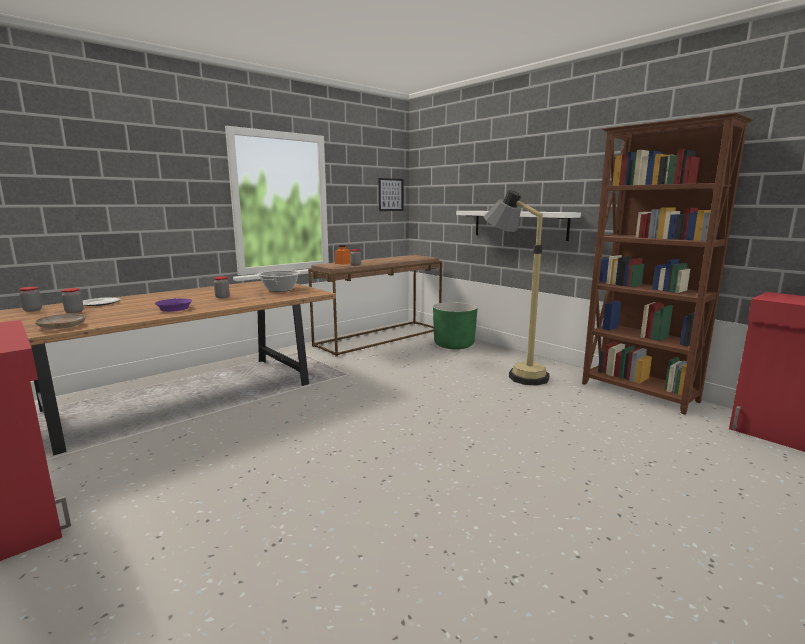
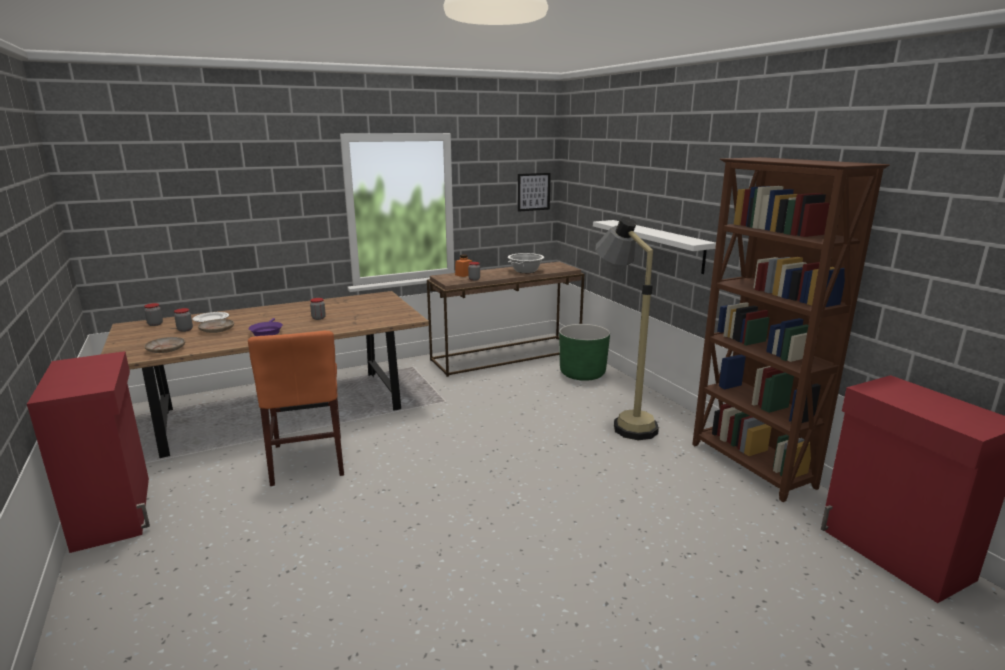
camera: 15 degrees right, 5 degrees up
cooking pot [257,270,301,292] -> cooking pot moved to [508,253,544,273]
none -> beige plate [198,319,234,333]
none -> orange chair [248,331,344,486]

